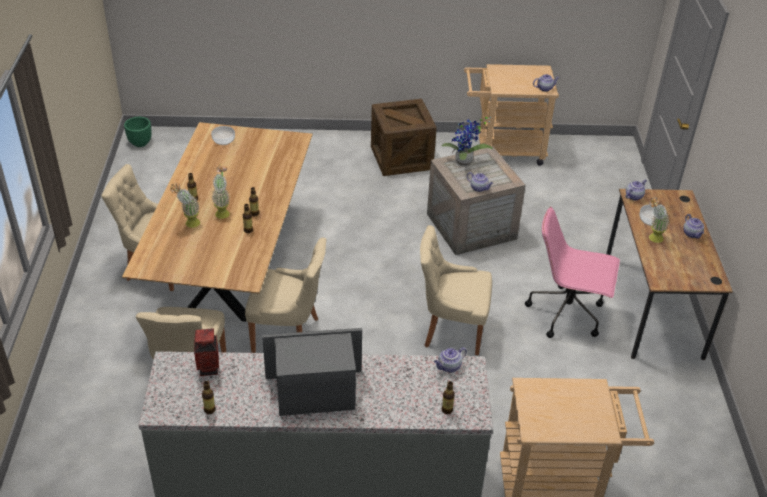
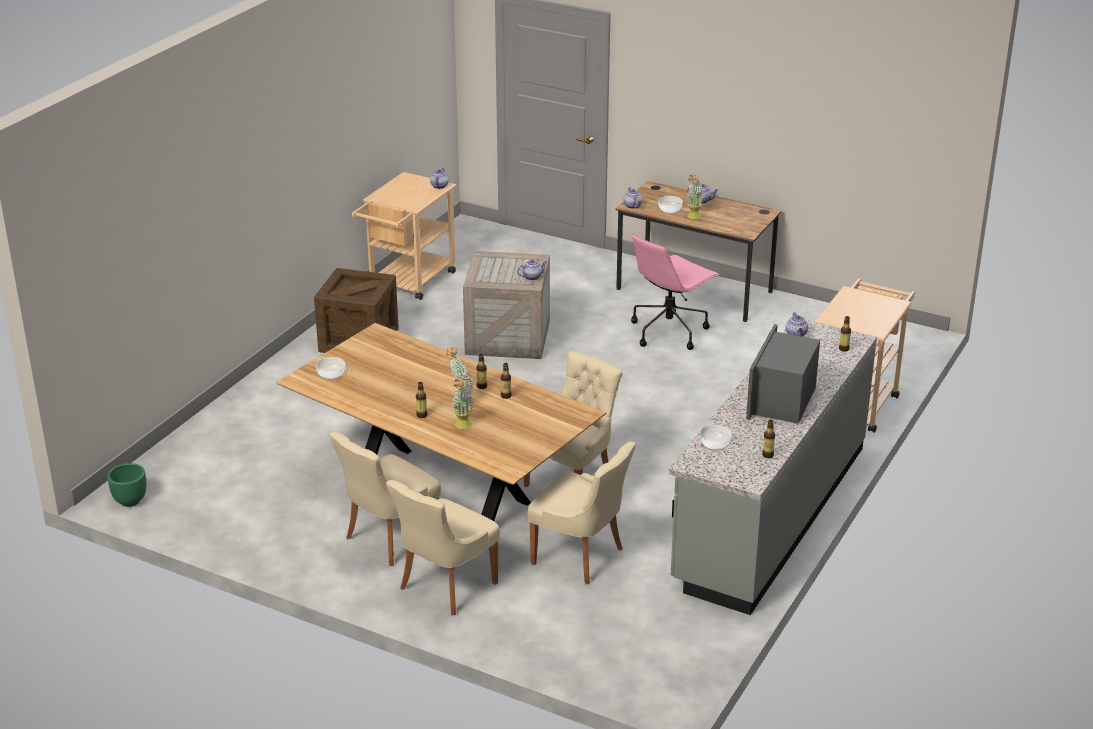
camera: 60 degrees left, 10 degrees down
vase [194,328,219,376] -> bowl [700,425,732,451]
beige chair [420,225,492,355] -> beige chair moved to [386,480,500,615]
potted plant [442,117,493,166] -> none

